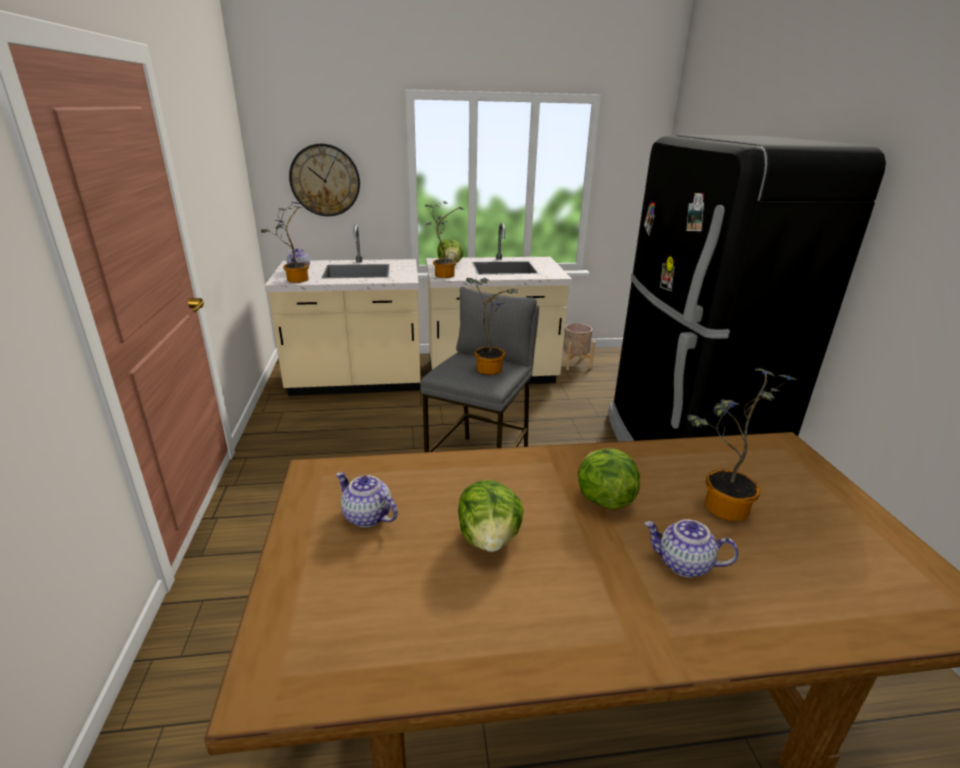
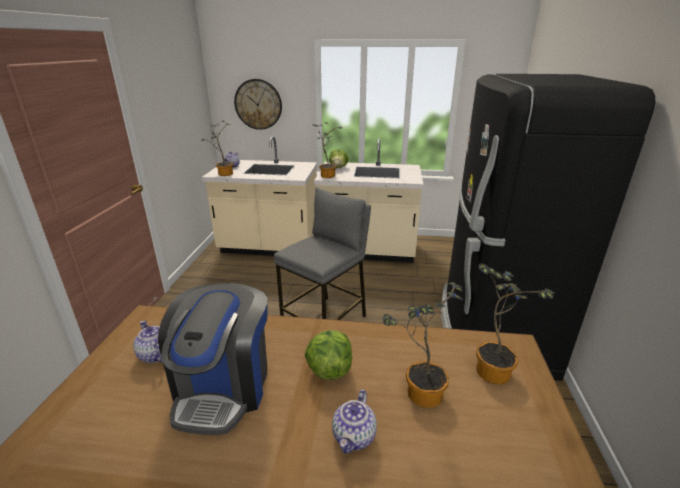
camera: 15 degrees right, 0 degrees up
lettuce [458,480,524,552] -> coffee machine [158,283,268,435]
potted plant [466,278,518,375] -> potted plant moved to [476,264,554,384]
beige planter [563,323,595,370] -> none
teapot [644,519,739,578] -> teapot turned 105 degrees counterclockwise [332,389,377,453]

